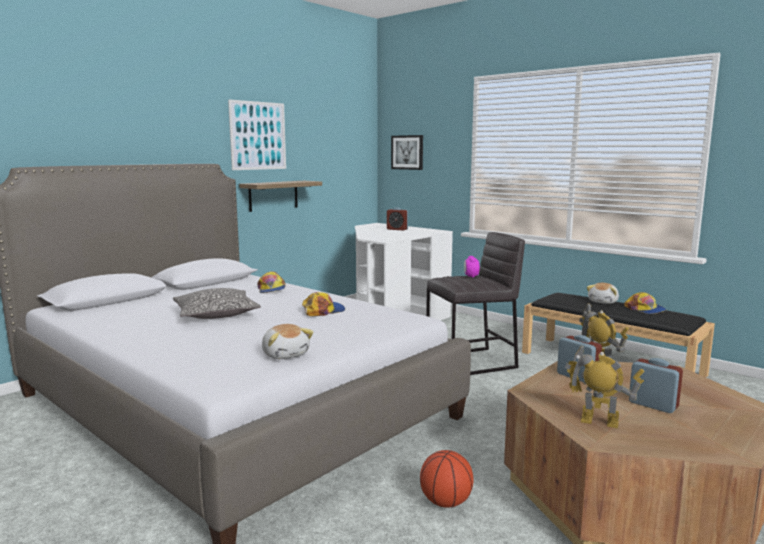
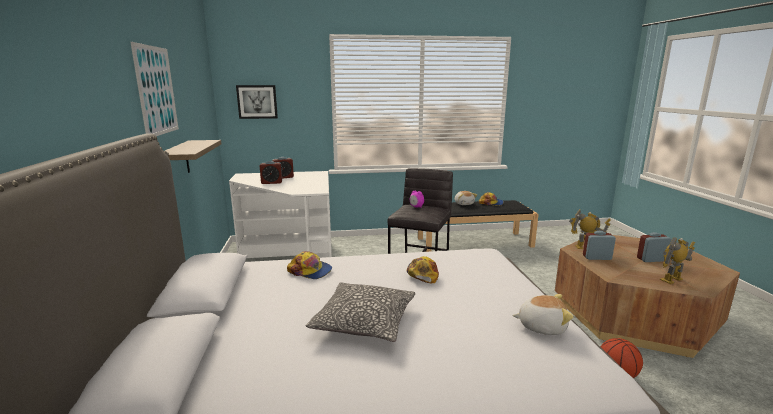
camera: 50 degrees left, 5 degrees up
none -> alarm clock [260,161,282,184]

